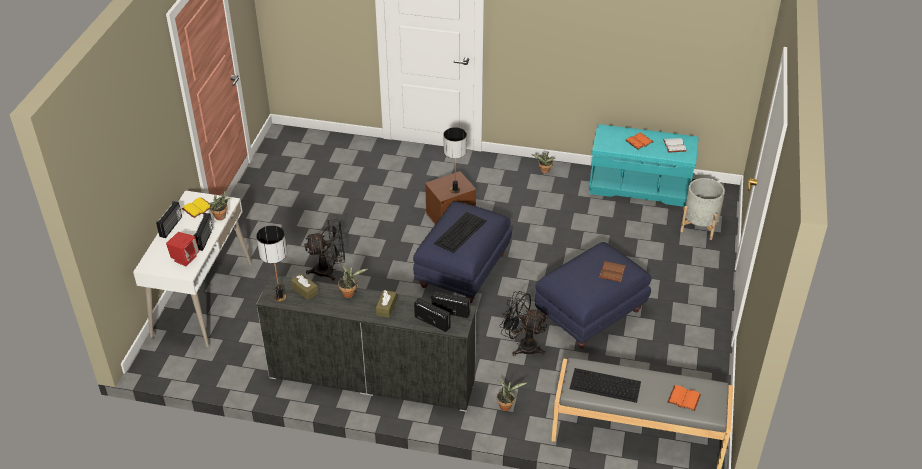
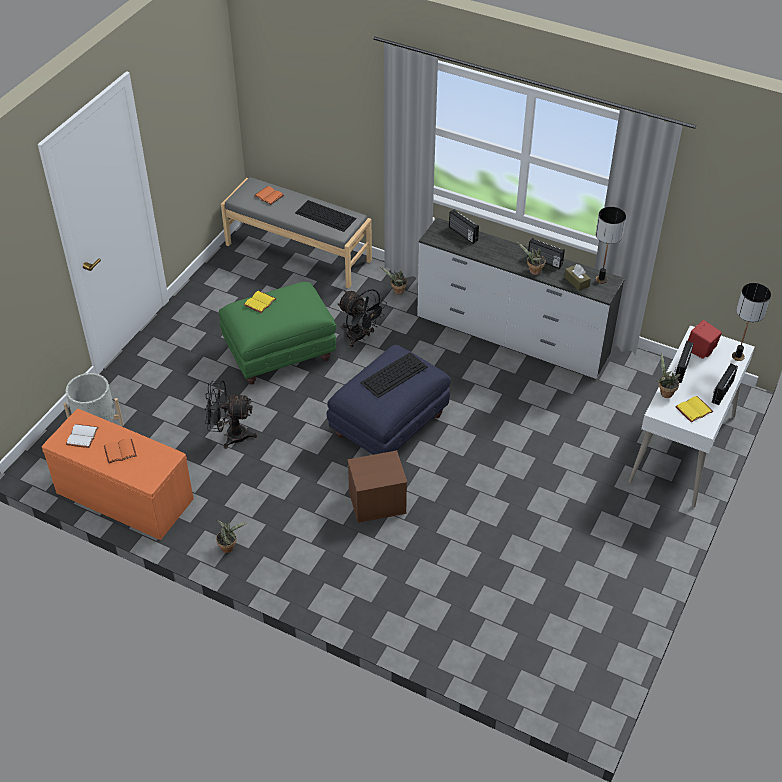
camera: 165 degrees left, 5 degrees up
black fan [304,219,345,281] -> black fan moved to [205,381,257,449]
brown tissue box [376,290,397,318] -> none
radio [432,291,470,318] -> radio moved to [528,238,565,269]
table lamp [444,127,467,194] -> table lamp moved to [732,283,771,361]
blue ottoman [535,242,651,348] -> green ottoman [219,282,336,385]
turquoise bench [589,124,699,207] -> orange bench [42,409,193,540]
brown book [600,261,626,282] -> yellow book [244,291,276,313]

